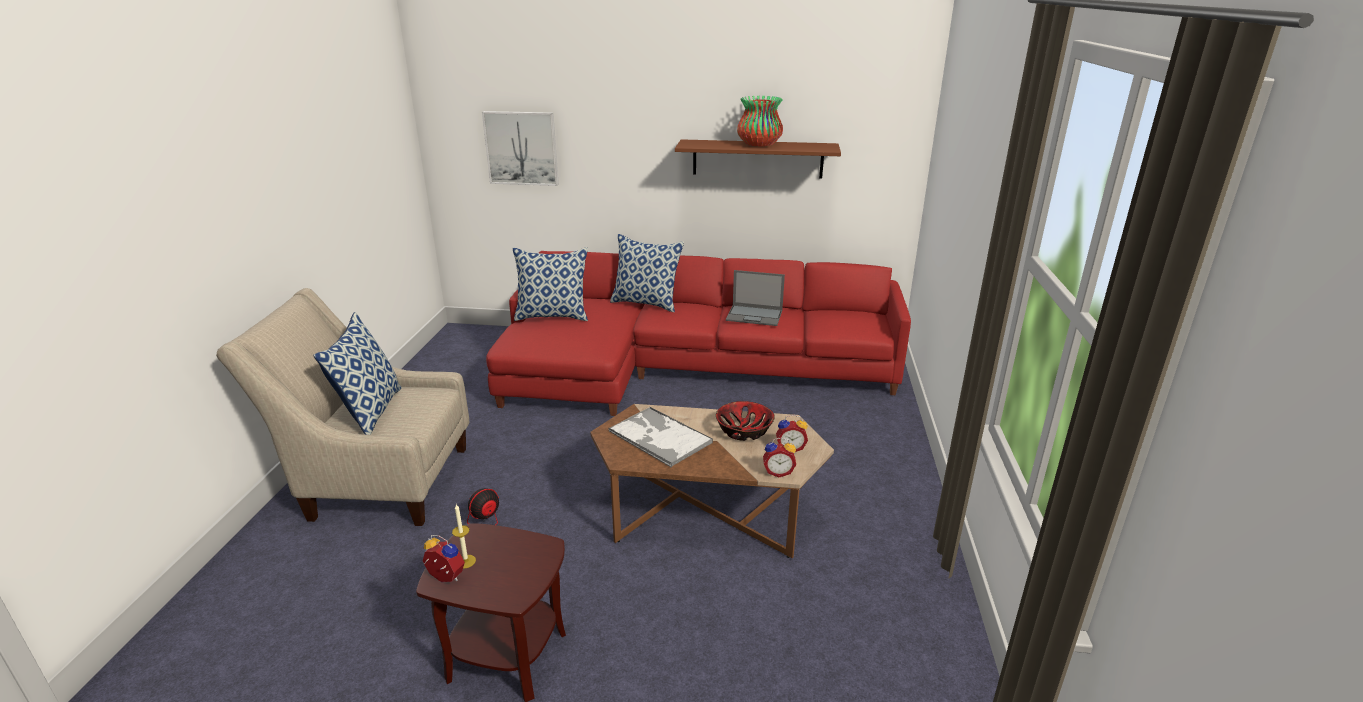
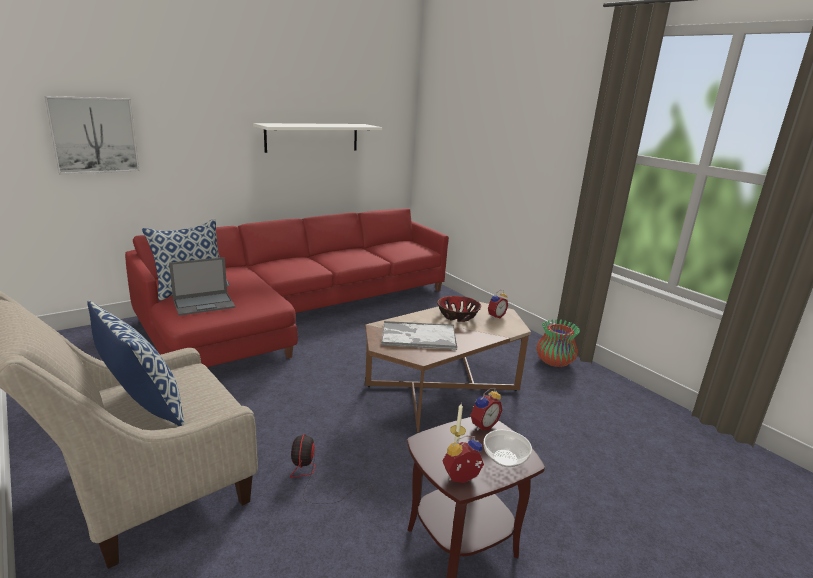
camera: 45 degrees left, 5 degrees down
pillow [610,234,684,312] -> none
brown shelf [675,139,841,178] -> white shelf [253,123,382,153]
laptop [726,270,785,326] -> laptop moved to [169,257,235,316]
vase [737,96,783,147] -> vase moved to [536,319,580,367]
alarm clock [763,438,796,477] -> alarm clock moved to [471,388,502,431]
none -> bowl [483,430,532,467]

